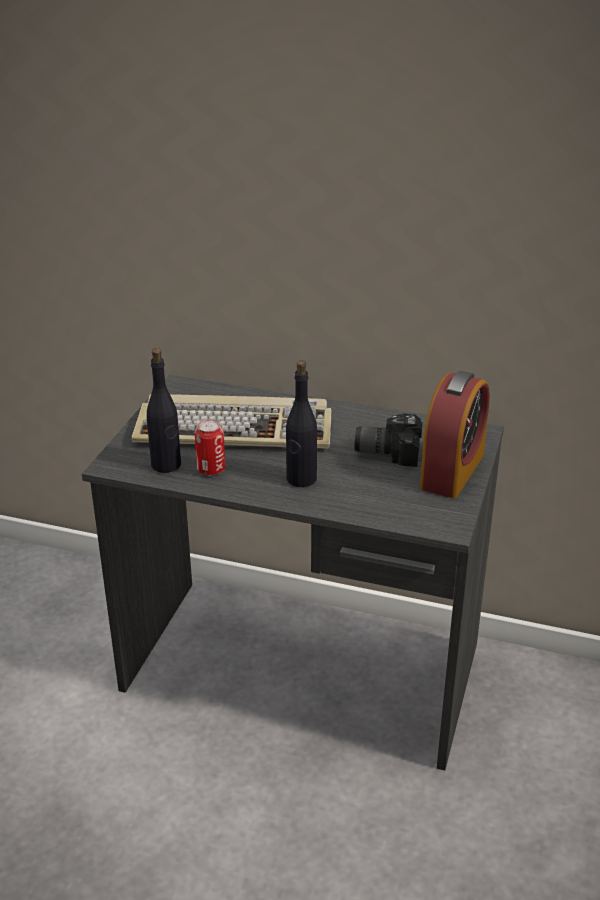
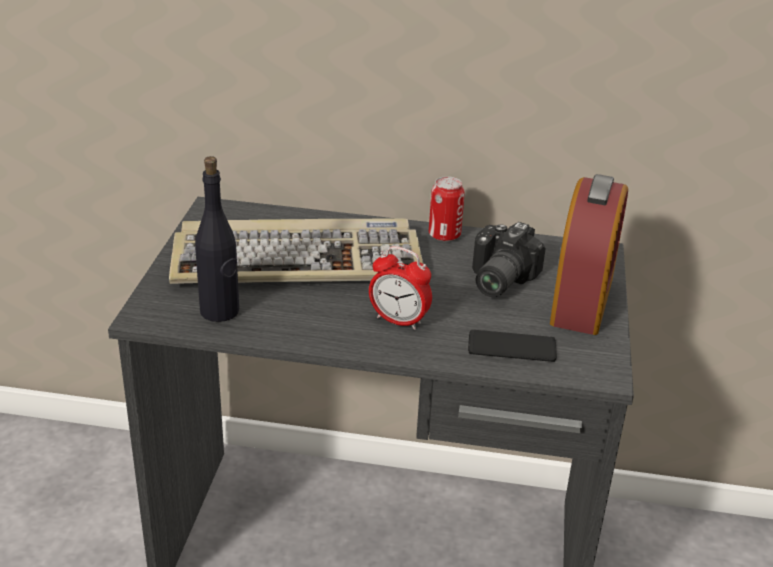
camera: 10 degrees left, 0 degrees up
can [195,419,225,475] -> can moved to [429,176,465,242]
black bottle [286,360,317,487] -> alarm clock [369,246,432,330]
camera [355,414,423,467] -> camera turned 60 degrees counterclockwise [472,222,546,297]
none -> phone [468,330,557,362]

